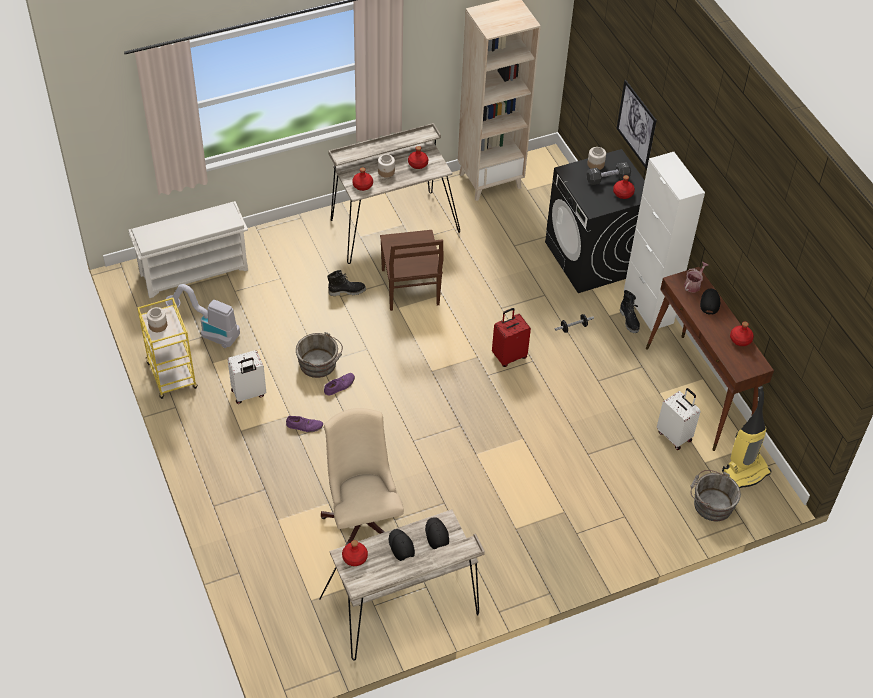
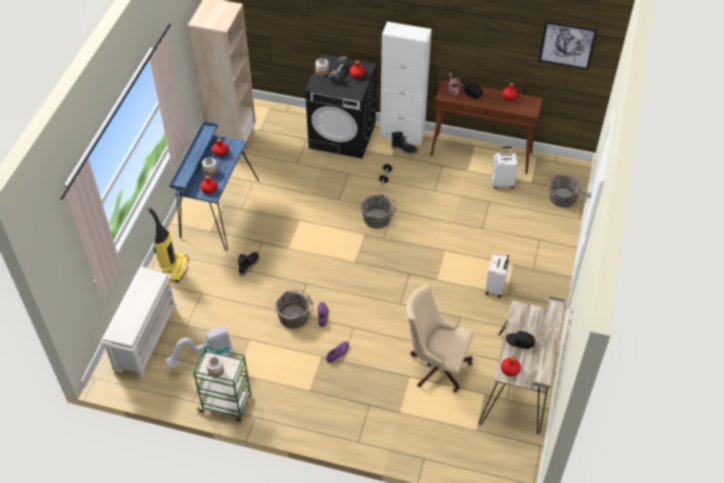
camera: 50 degrees left, 0 degrees up
yellow cart [137,297,198,399] -> green cart [193,346,252,422]
white suitcase [227,350,266,404] -> white suitcase moved to [485,254,510,298]
beige desk [329,123,460,264] -> blue desk [170,121,259,251]
brown chair [380,230,443,311] -> none
black cap [425,517,449,549] -> none
red suitcase [492,308,531,367] -> grey bucket [361,194,396,228]
picture [617,80,657,169] -> picture moved to [539,21,598,70]
vacuum cleaner [722,386,771,488] -> vacuum cleaner moved to [148,207,189,283]

